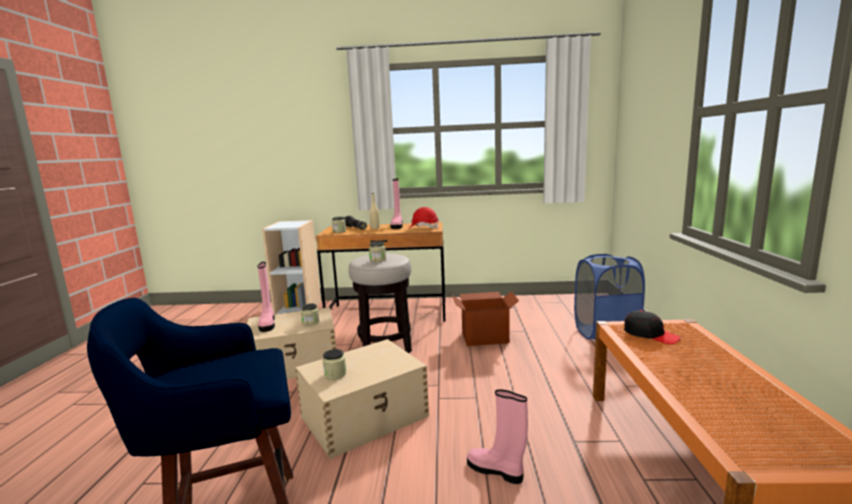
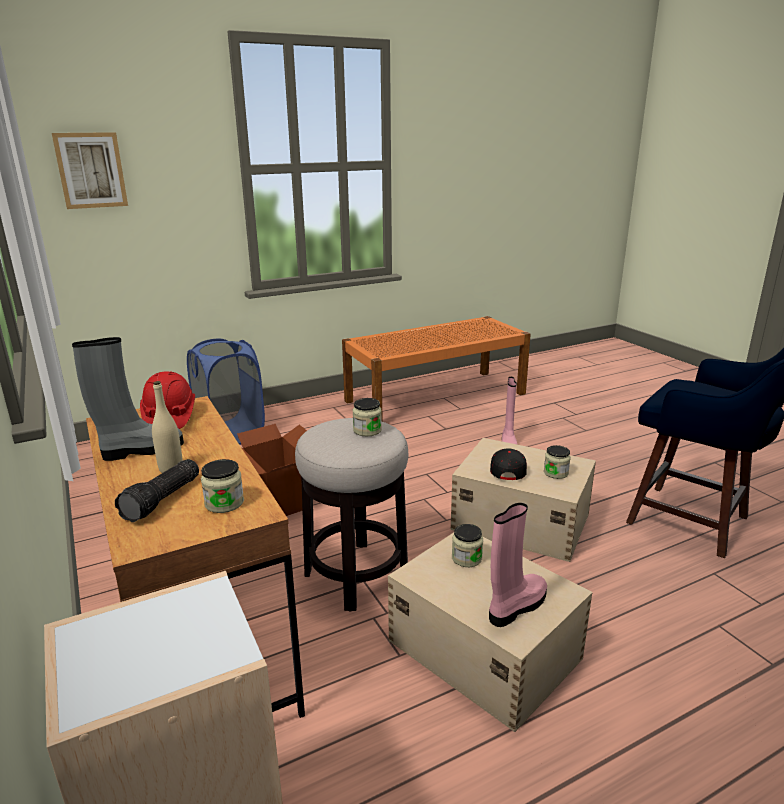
camera: 120 degrees left, 10 degrees up
pink boot [390,178,403,229] -> grey boot [72,337,184,461]
black cap [624,310,681,345] -> black cap moved to [490,448,527,480]
none -> picture [52,132,128,209]

